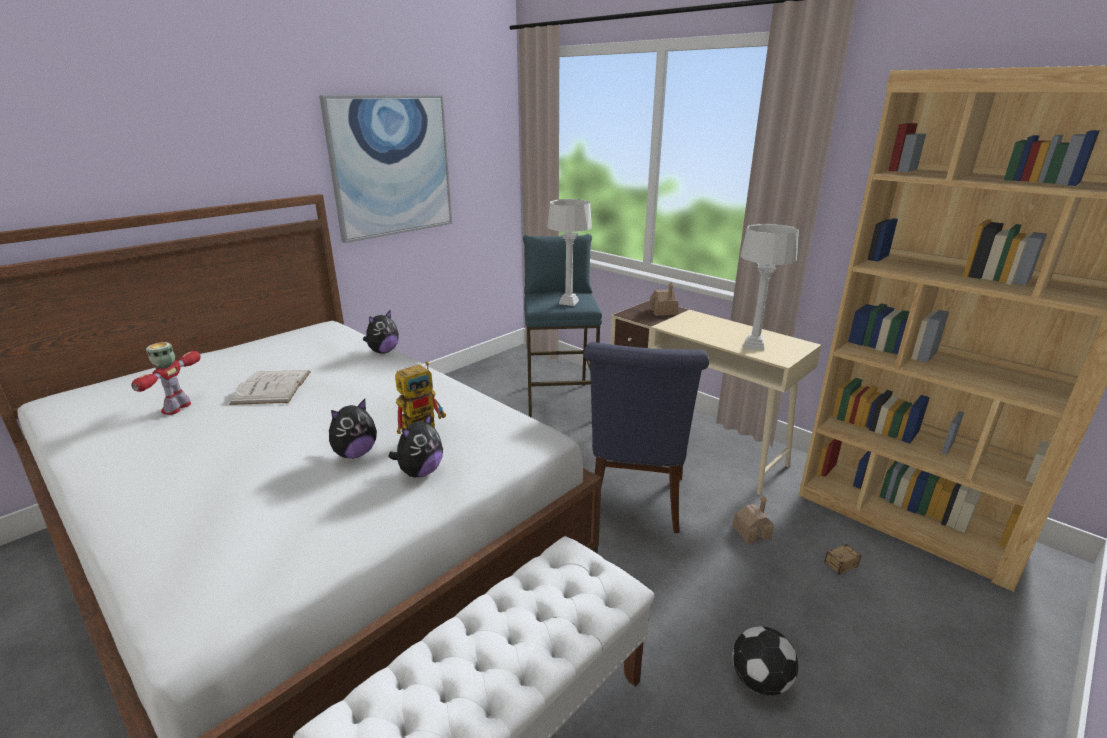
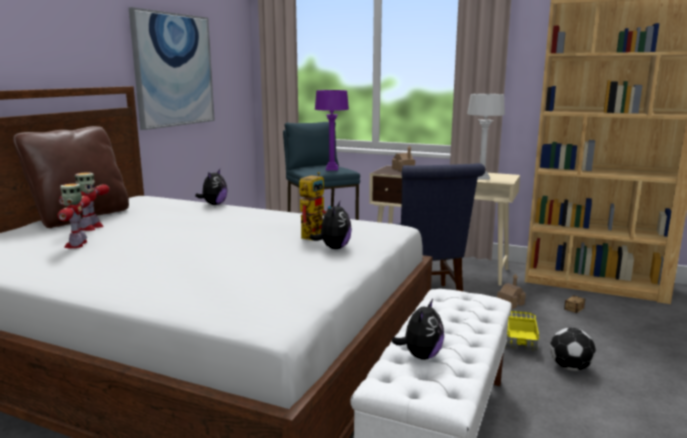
camera: 20 degrees left, 10 degrees down
white book [229,370,311,405] -> none
plush toy [329,399,377,458] -> plush toy moved to [392,299,444,360]
grey table lamp [547,199,592,306] -> purple table lamp [315,90,349,170]
none -> brown pillow [13,126,129,228]
none -> toy robot [59,173,109,231]
none -> toy truck [505,311,539,351]

